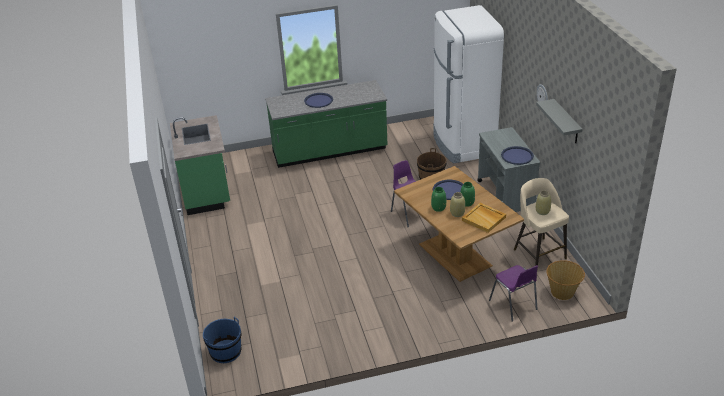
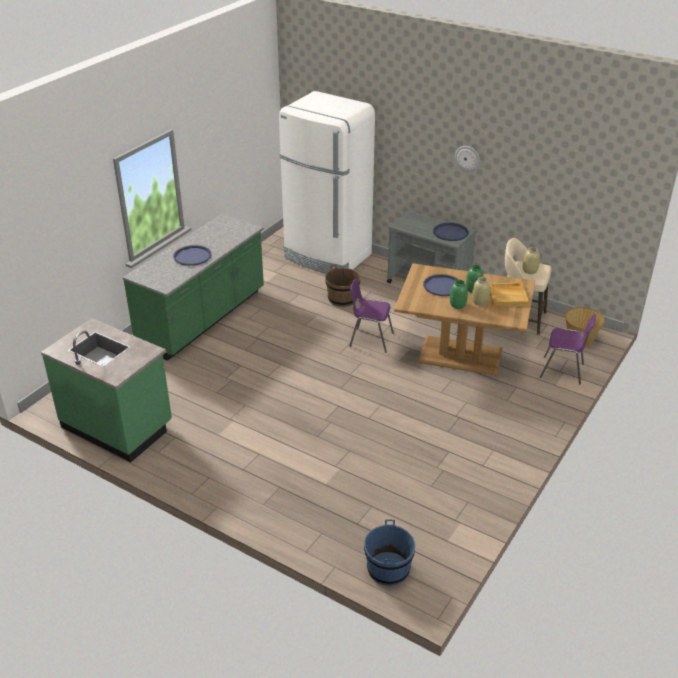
camera: 45 degrees left, 0 degrees up
grey shelf [536,99,583,143] -> none

